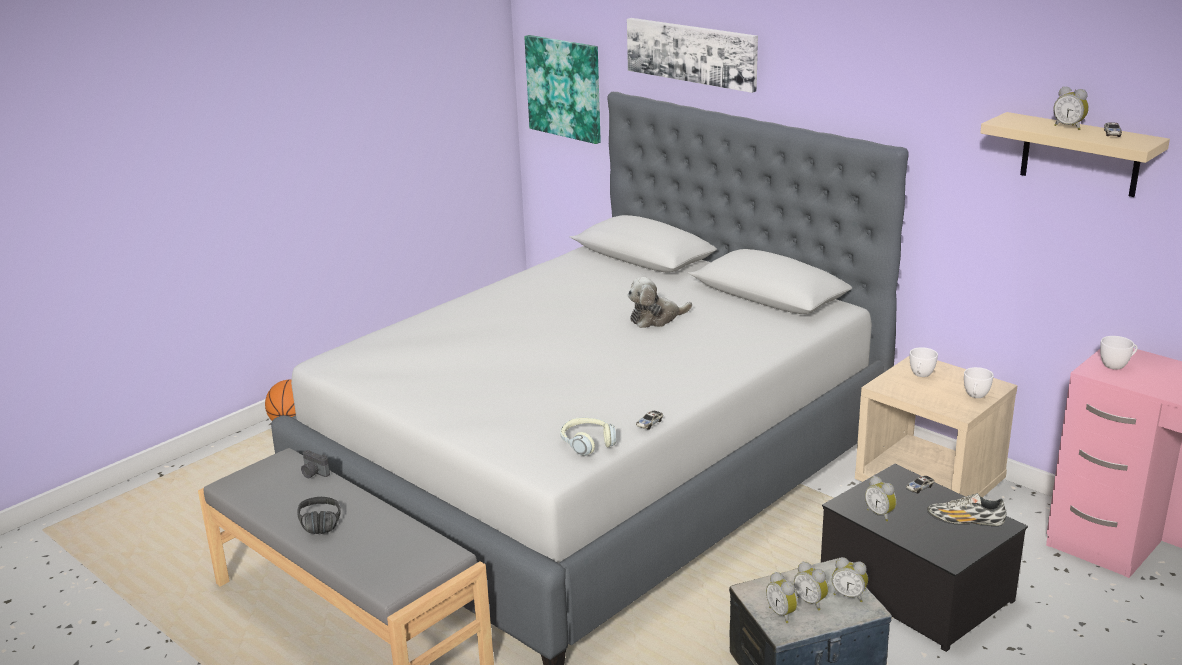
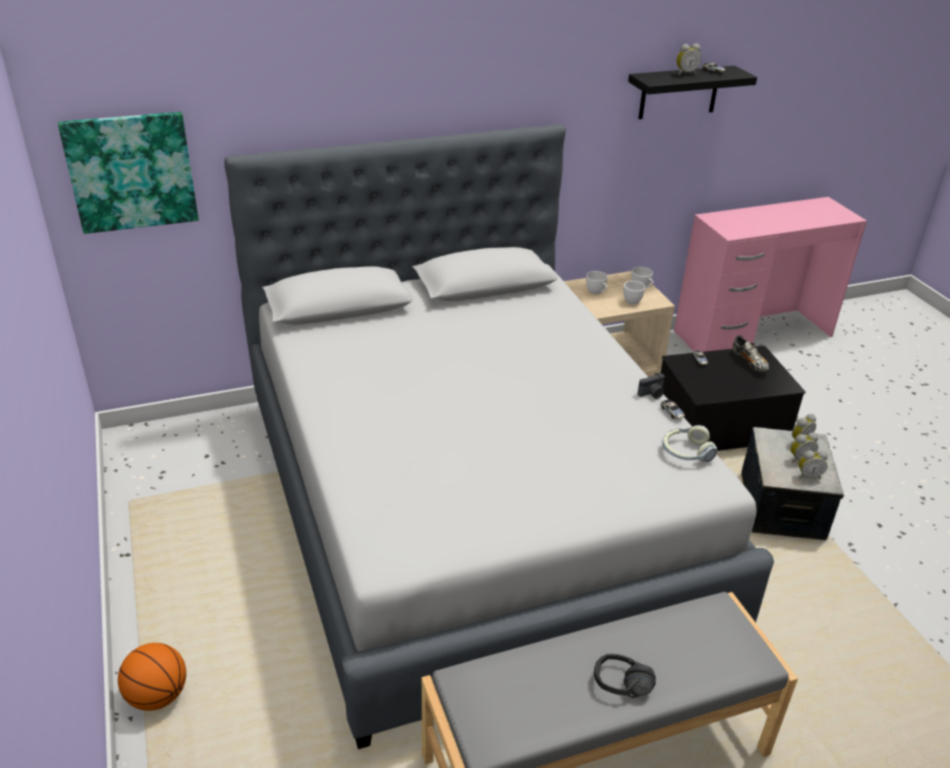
camera: 65 degrees left, 10 degrees up
camera [301,450,330,478] -> camera moved to [637,373,665,399]
picture [627,18,758,93] -> none
plush toy [627,277,692,328] -> none
alarm clock [865,476,897,521] -> none
shoe [927,493,1007,526] -> shoe turned 60 degrees counterclockwise [733,335,769,372]
beige shelf [980,112,1170,197] -> black shelf [628,66,757,119]
white cup [1100,336,1138,370] -> white cup moved to [623,281,645,305]

